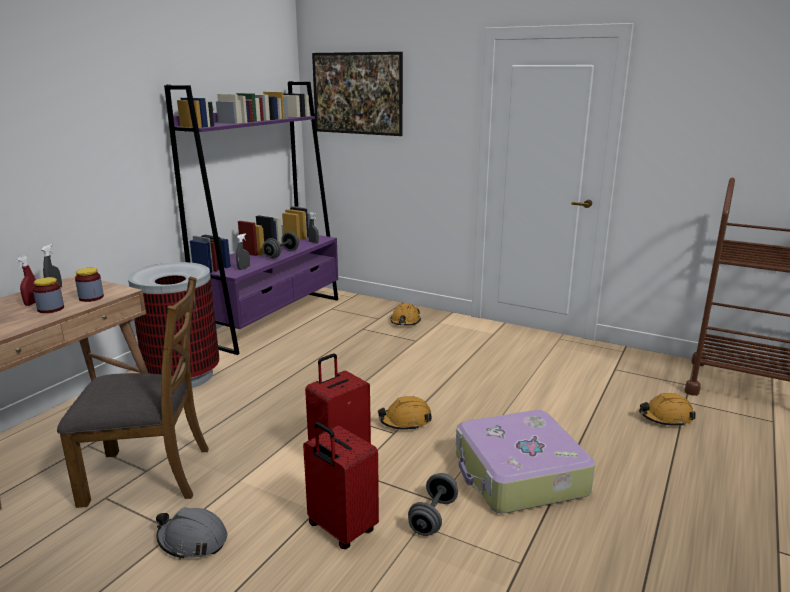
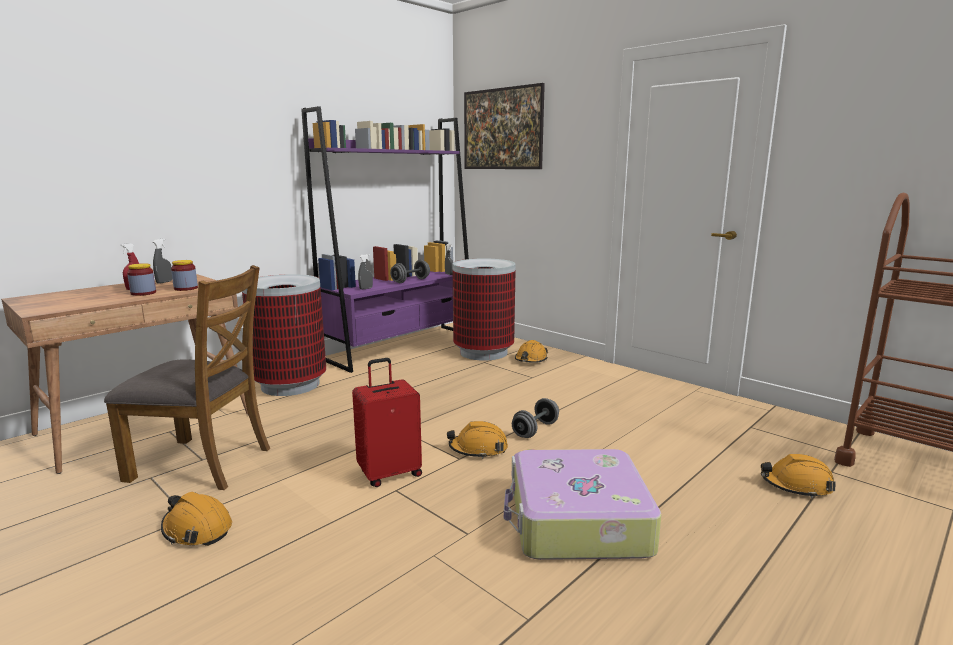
camera: 15 degrees right, 5 degrees down
grey hard hat [156,507,227,560] -> orange hard hat [161,492,232,546]
red suitcase [303,422,379,549] -> none
grey dumbbell [408,473,458,536] -> grey dumbbell moved to [512,398,559,438]
none -> trash can [453,258,516,361]

